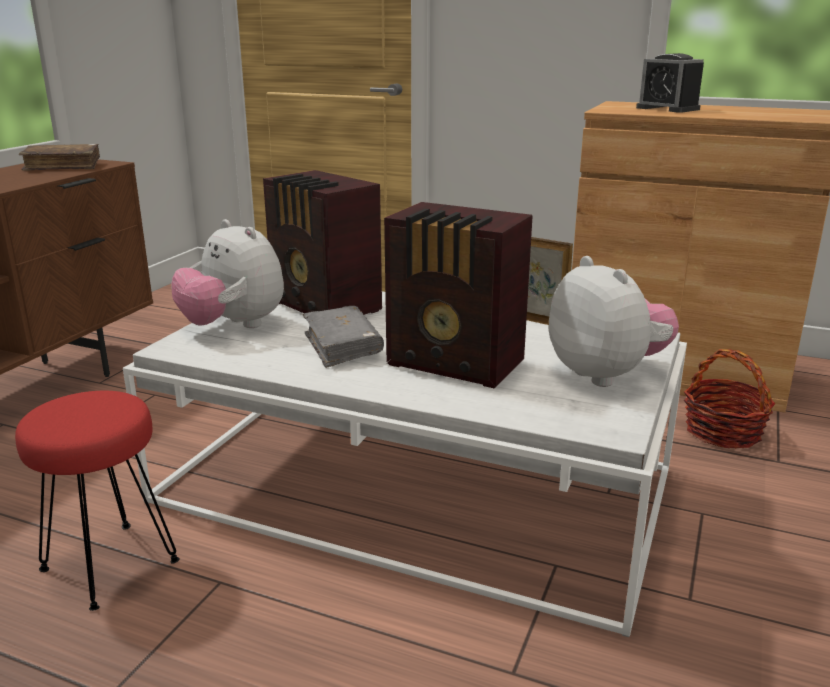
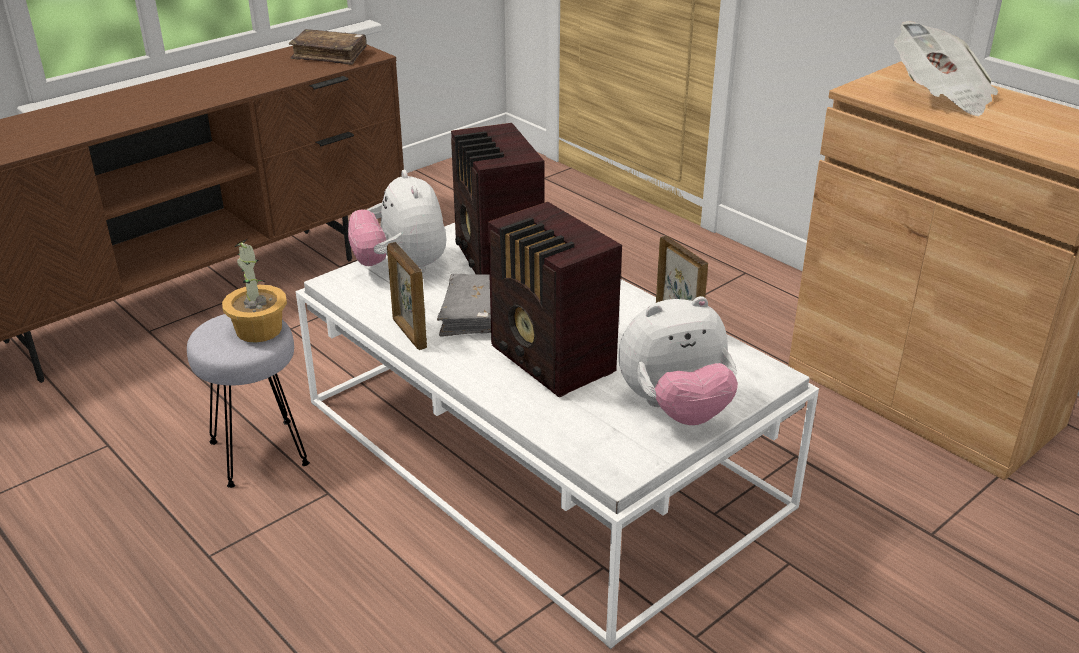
camera: 25 degrees right, 10 degrees up
red stool [15,391,180,611] -> grey stool [187,314,310,488]
plush toy [548,256,679,387] -> plush toy turned 75 degrees clockwise [619,296,738,425]
alarm clock [636,53,704,113] -> newspaper [894,21,998,116]
basket [684,349,775,448] -> none
none -> potted plant [222,238,287,343]
none -> picture frame [387,242,427,350]

